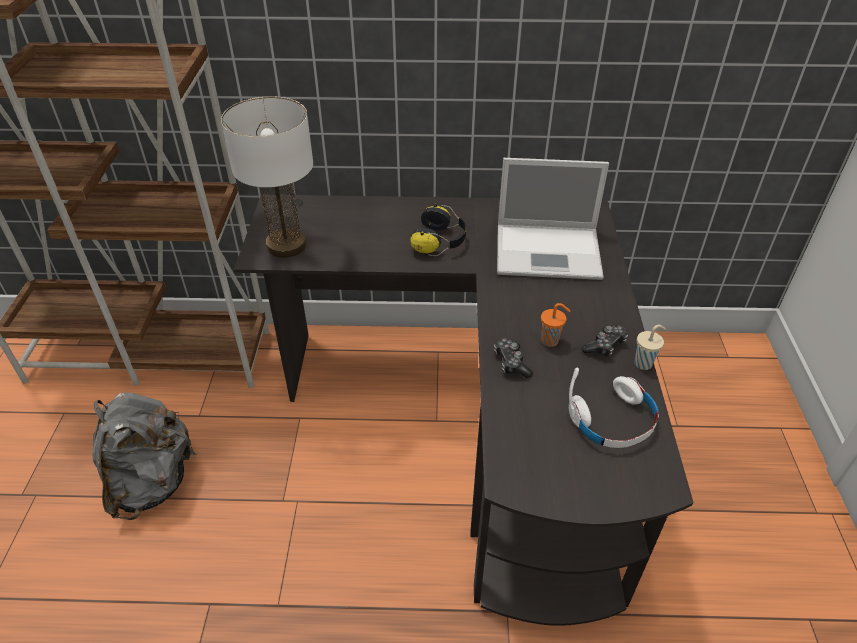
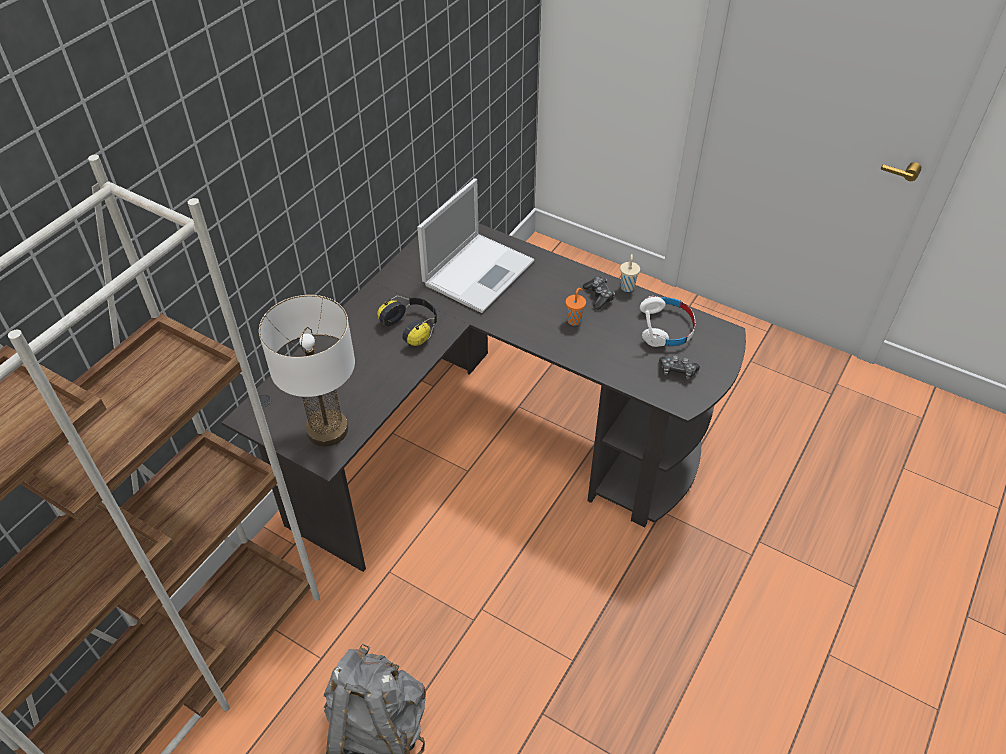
camera: 60 degrees left, 5 degrees up
game controller [494,338,533,378] -> game controller moved to [659,355,700,380]

